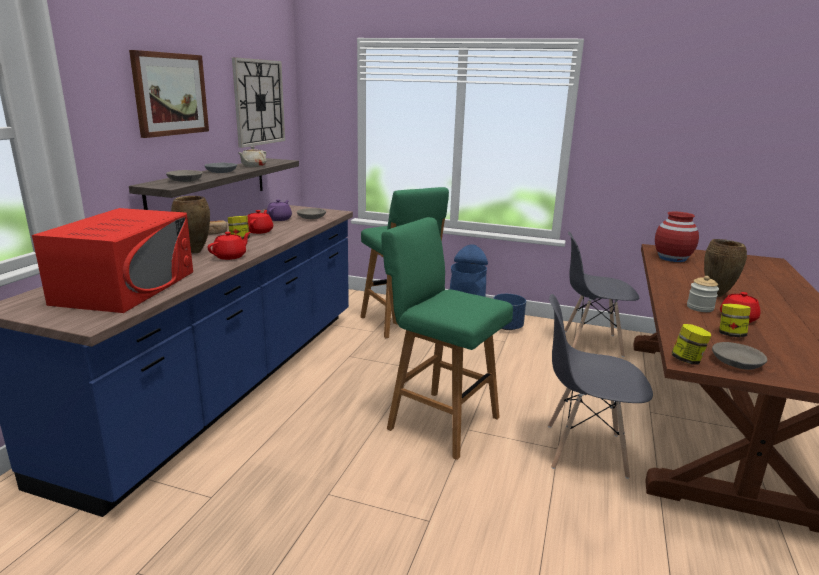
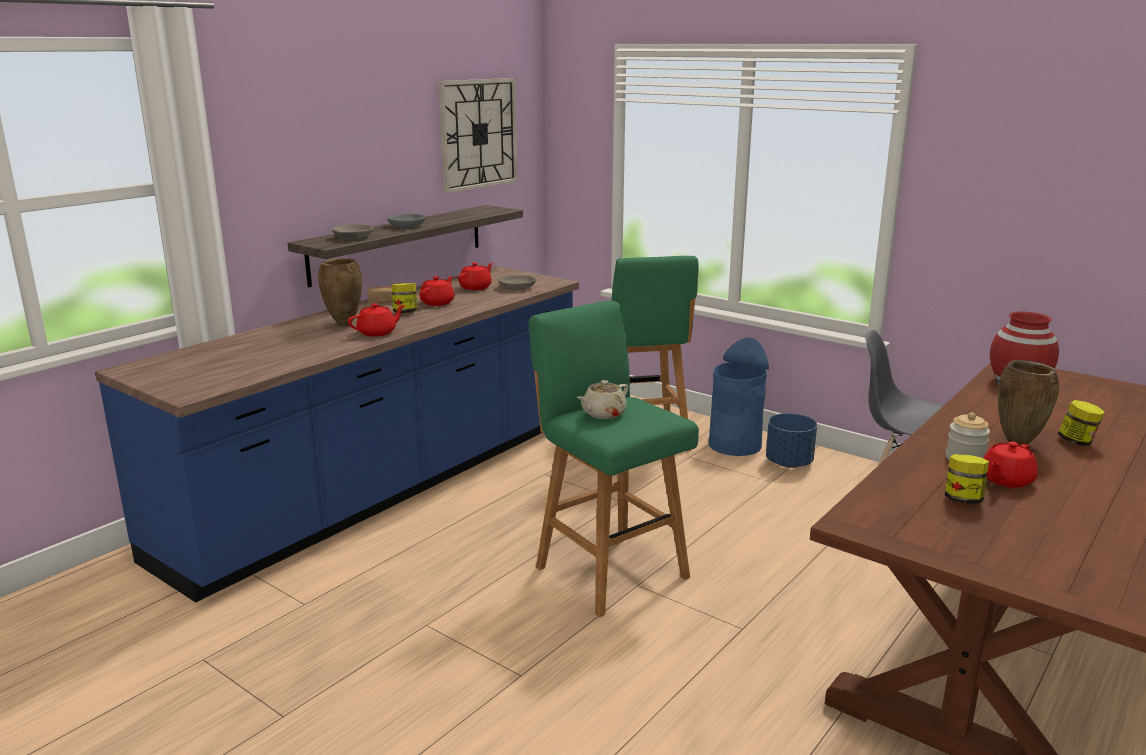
camera: 20 degrees right, 0 degrees up
red microwave [32,208,193,313] -> none
picture [129,50,209,138] -> none
beige teapot [238,146,267,167] -> beige teapot moved to [577,380,628,419]
purple teapot [267,199,292,221] -> red teapot [458,262,493,290]
grey chair [548,294,653,479] -> none
jar [672,324,711,364] -> jar moved to [1058,400,1105,446]
grey bowl [712,342,767,370] -> none

